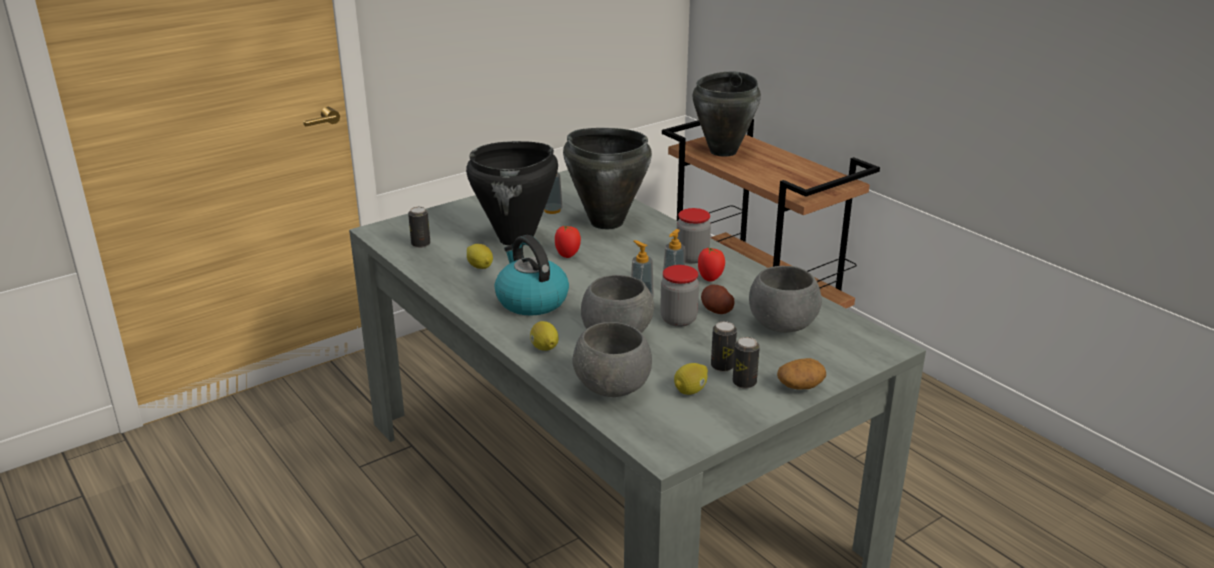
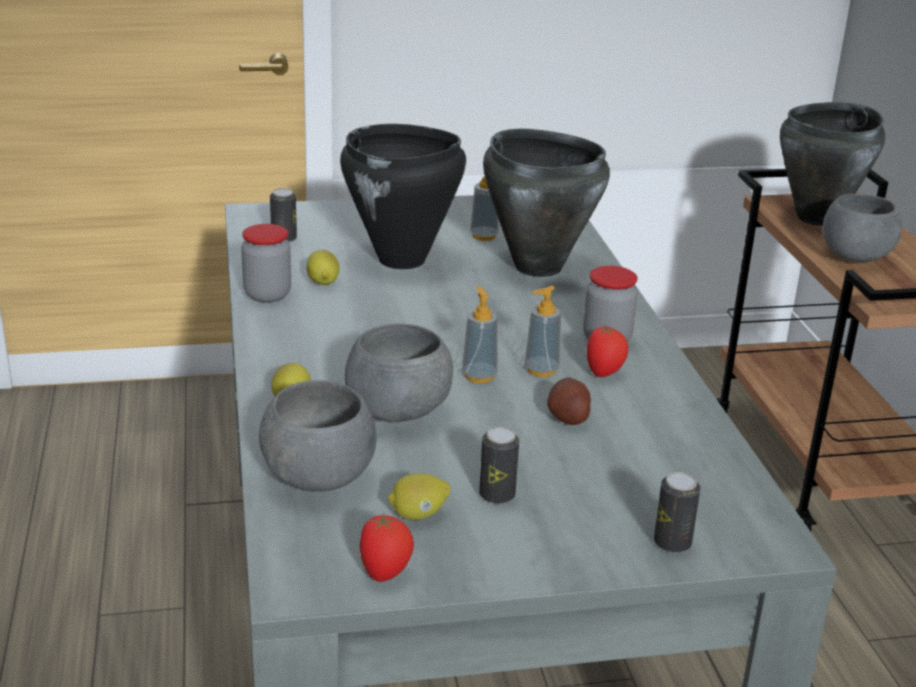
camera: 25 degrees right, 0 degrees up
kettle [495,235,569,316] -> none
tomato [555,225,581,258] -> tomato moved to [360,512,414,582]
jar [660,265,699,327] -> jar moved to [241,224,291,303]
can [732,337,760,388] -> can moved to [654,472,700,553]
grey bowl [749,266,822,333] -> grey bowl moved to [822,194,902,262]
potato [777,358,826,389] -> none

